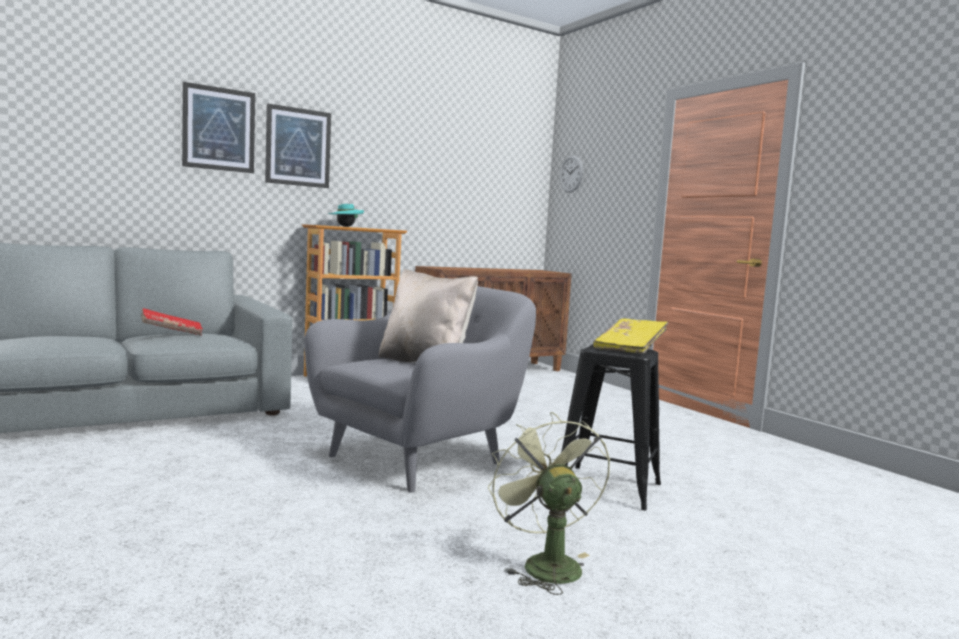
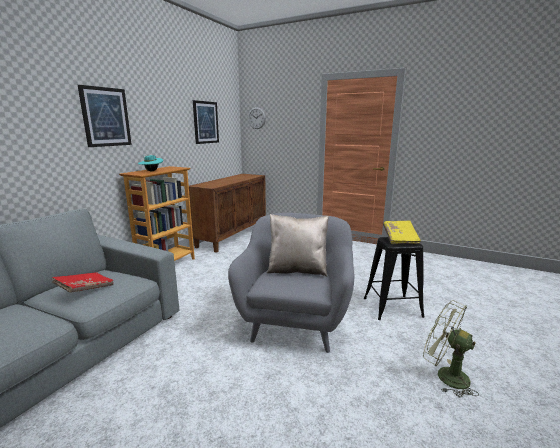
camera: 30 degrees left, 10 degrees up
picture [182,82,255,173] -> picture moved to [193,100,219,144]

